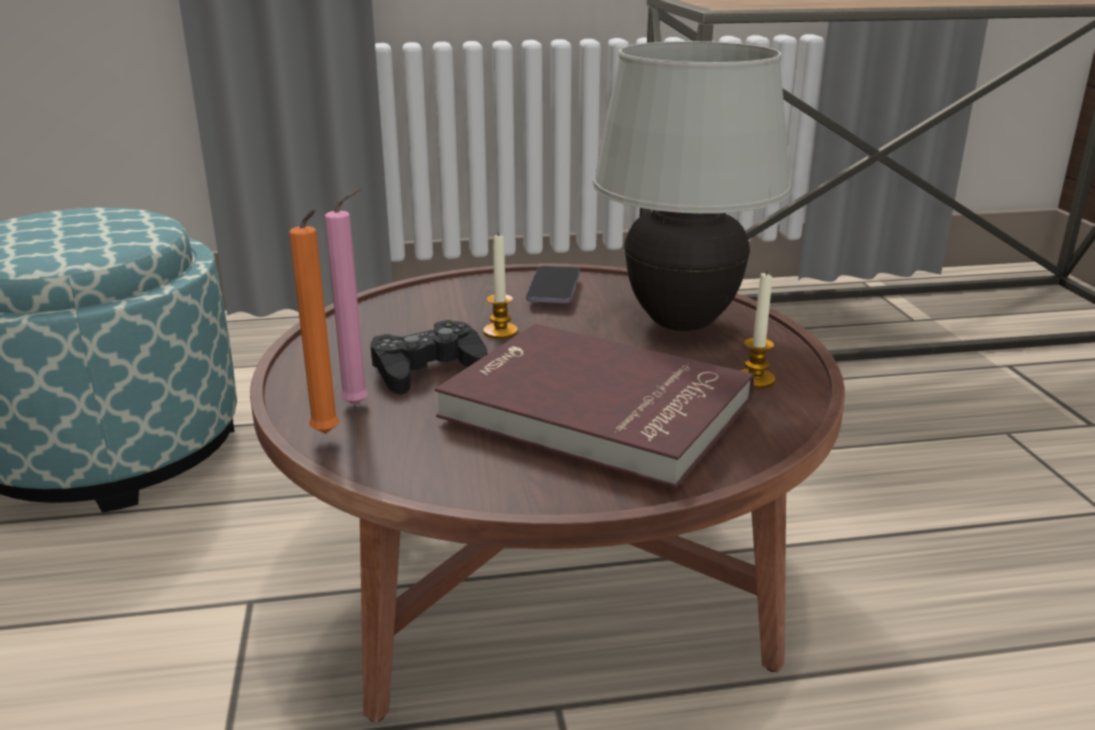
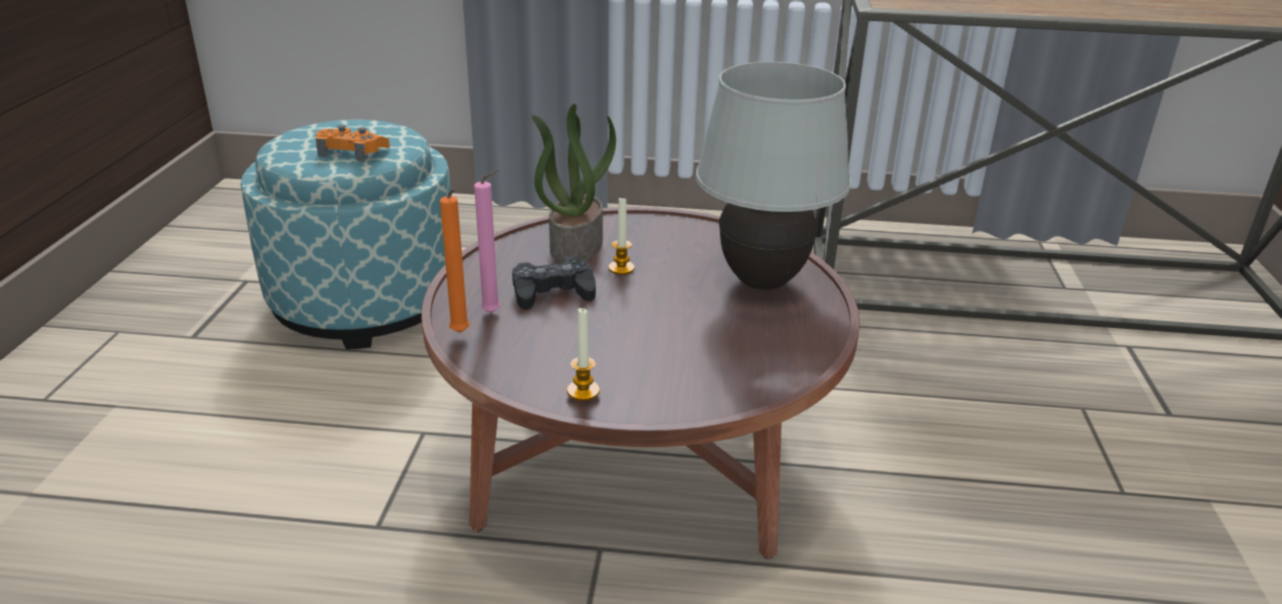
camera: 15 degrees right, 5 degrees up
red book [435,324,755,488] -> none
phone [526,266,580,303] -> none
candle [740,270,776,388] -> candle moved to [567,307,600,401]
none -> orange game controller [315,124,390,162]
none -> potted plant [532,104,616,263]

